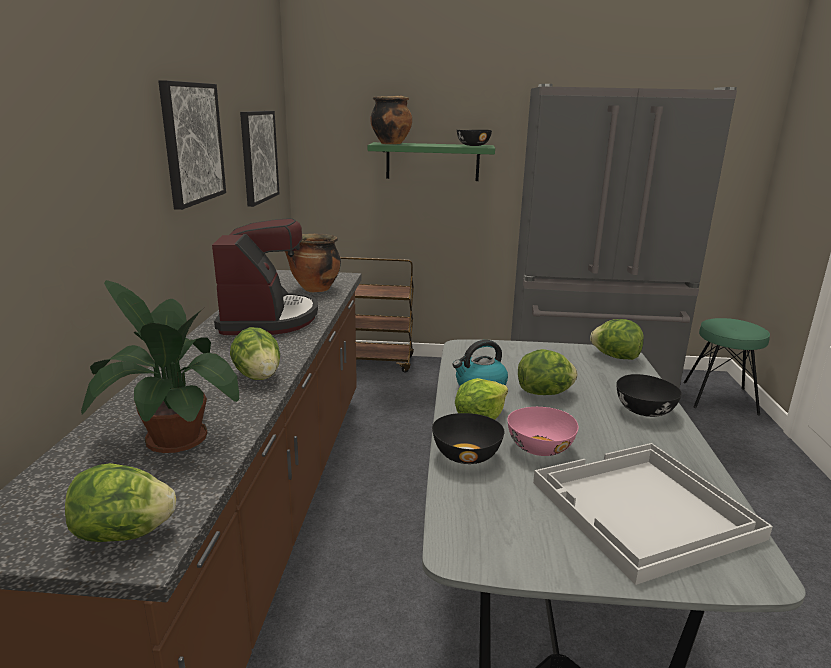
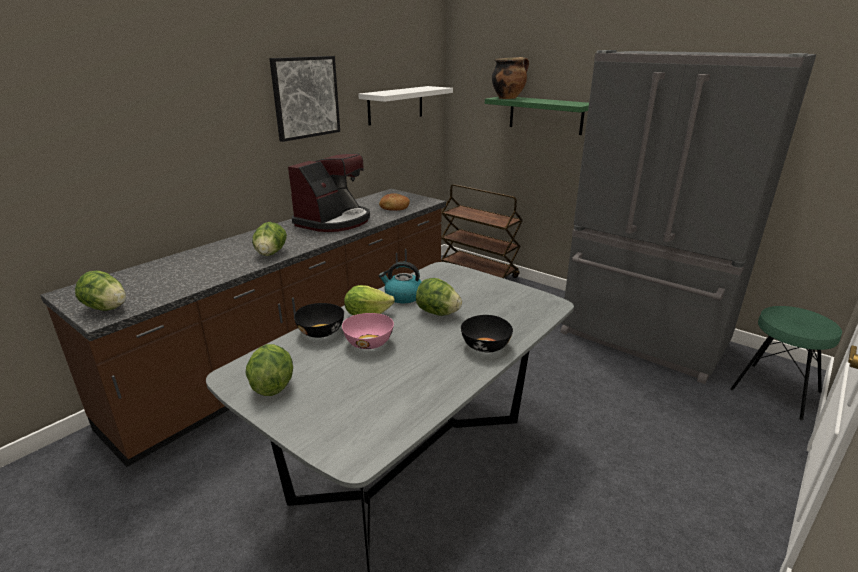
camera: 35 degrees right, 5 degrees up
potted plant [81,280,239,453] -> none
picture [240,111,279,207] -> white shelf [358,86,453,125]
cooking pot [285,234,341,292] -> bread [379,193,410,211]
black bowl [457,130,492,146] -> none
white tray [533,443,773,585] -> none
lettuce [590,319,644,360] -> lettuce moved to [246,344,293,396]

